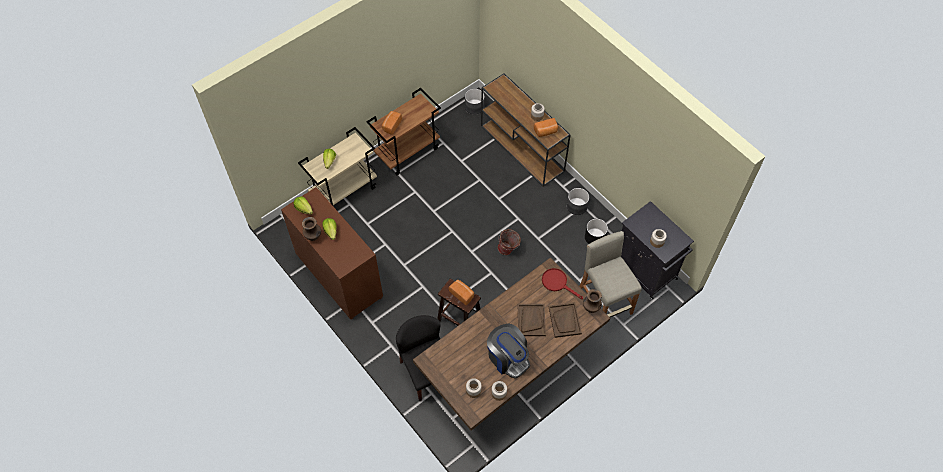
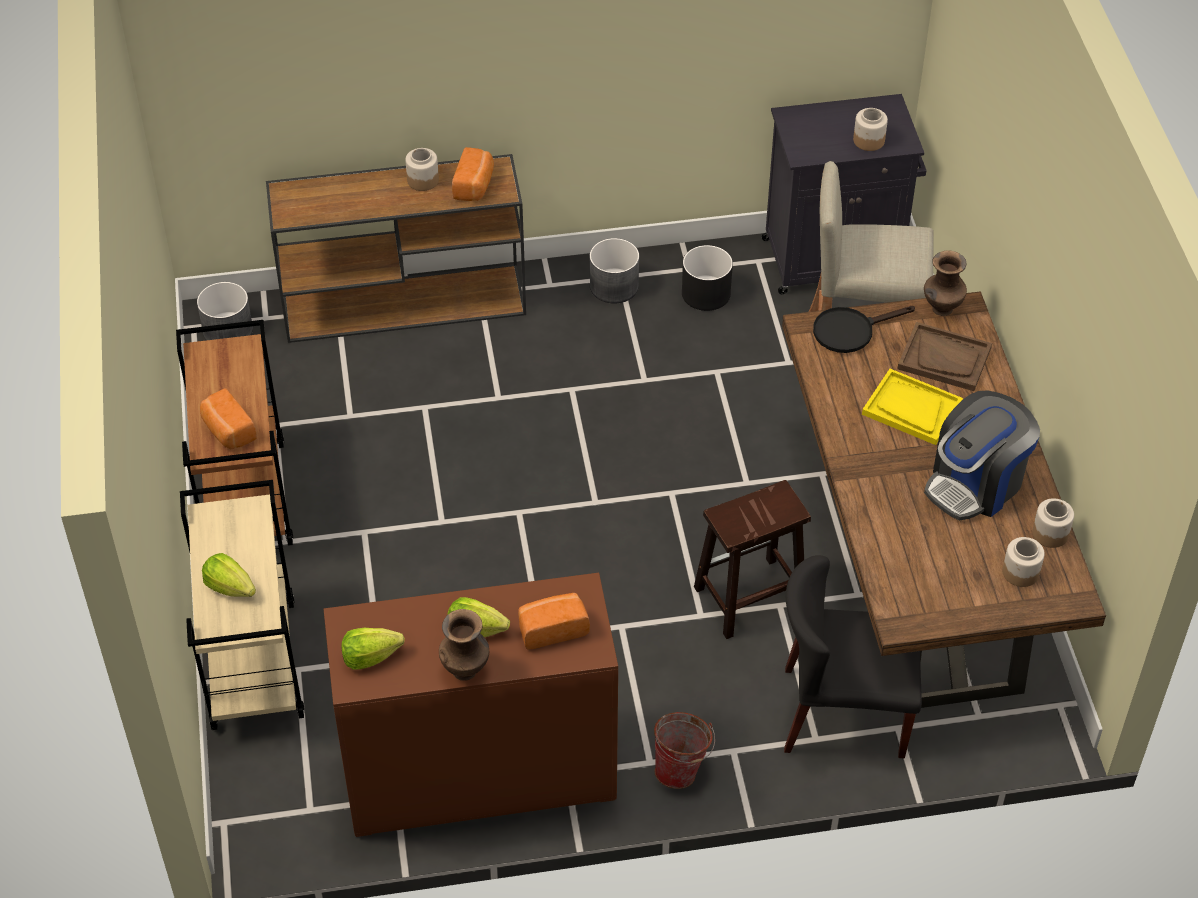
camera: 60 degrees left, 10 degrees down
bread [449,280,474,306] -> bread moved to [518,593,590,650]
coffee machine [487,323,530,379] -> coffee machine turned 150 degrees clockwise [924,390,1040,520]
bucket [498,229,521,255] -> bucket moved to [654,712,715,789]
brown tray [518,304,546,336] -> yellow tray [862,369,963,445]
red frying pan [542,268,583,299] -> black frying pan [813,306,915,353]

